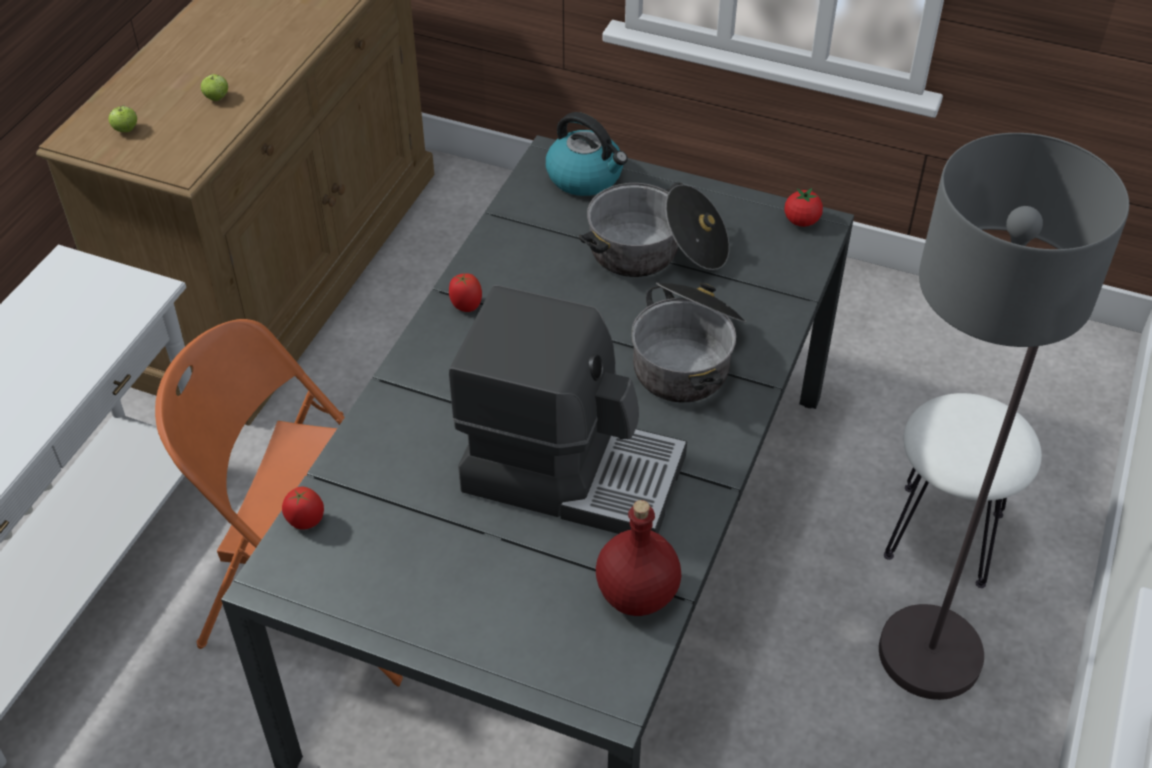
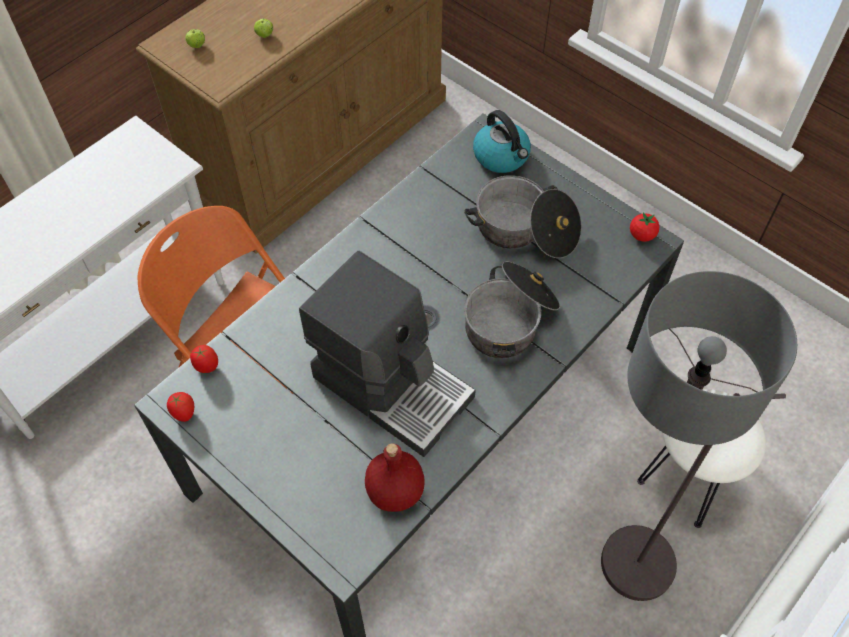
camera: 20 degrees right, 10 degrees up
tomato [449,273,482,312] -> tomato moved to [167,392,194,422]

